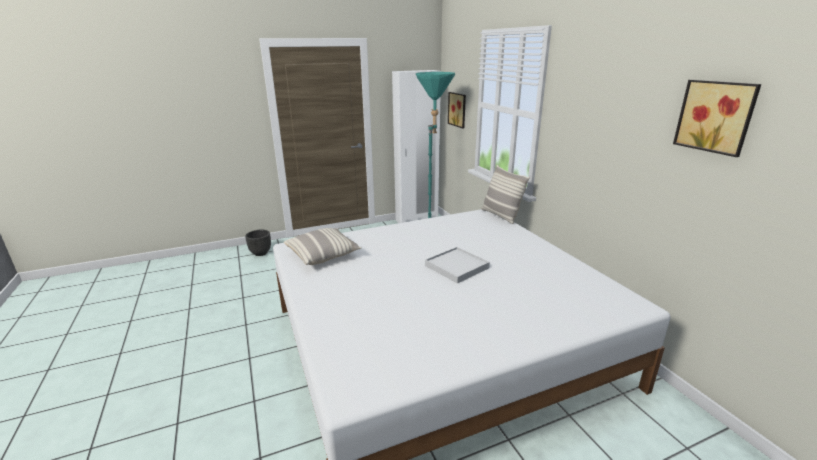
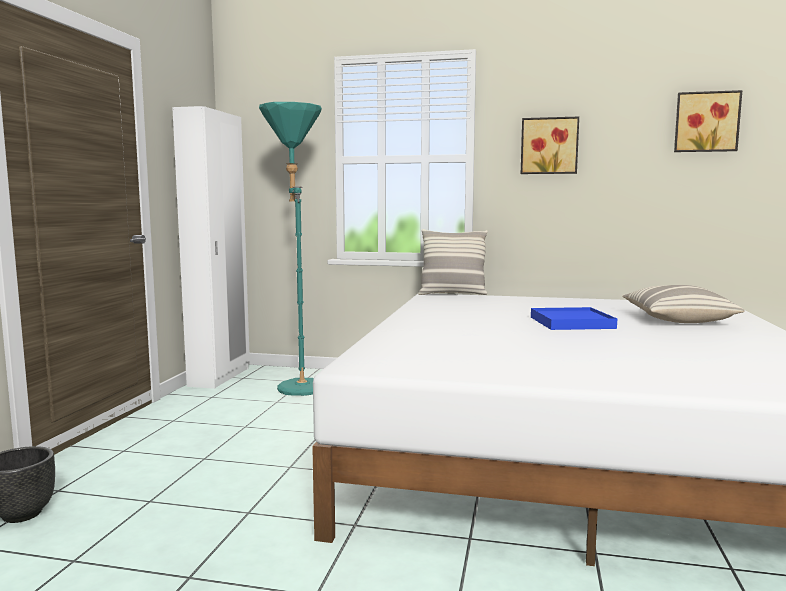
camera: 55 degrees left, 15 degrees down
pillow [284,228,362,265] -> pillow moved to [622,285,745,323]
white tray [425,247,490,283] -> blue tray [531,307,617,330]
picture [448,92,466,129] -> picture moved to [521,117,579,174]

